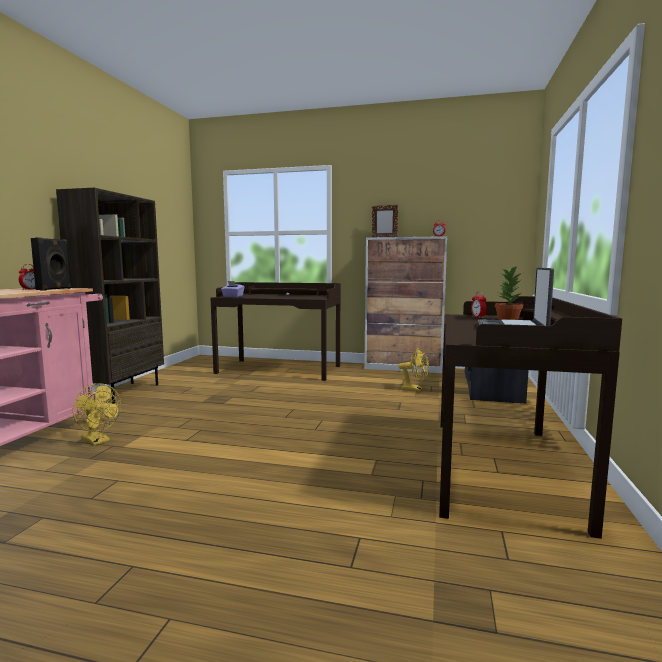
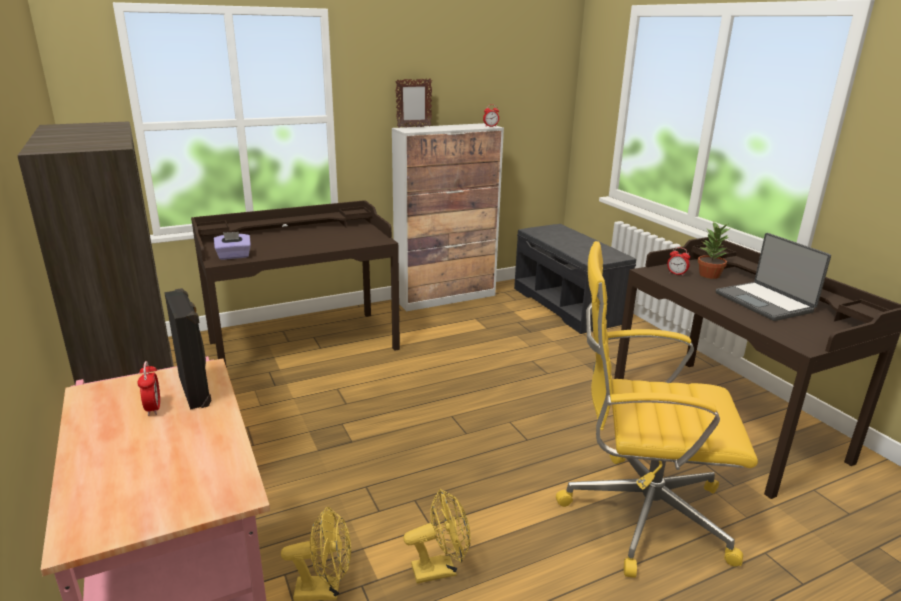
camera: 40 degrees left, 15 degrees up
yellow fan [398,348,429,391] -> yellow fan moved to [403,489,471,584]
none -> yellow office chair [556,241,758,578]

